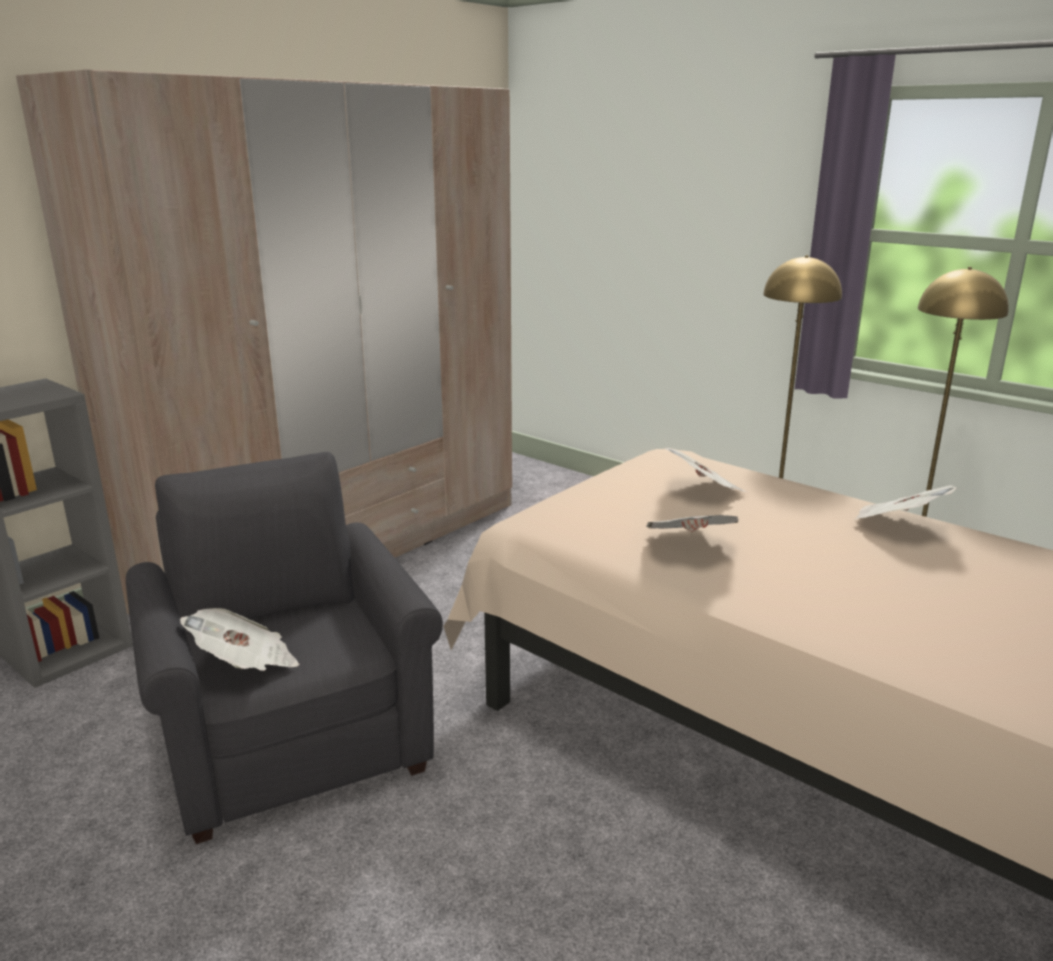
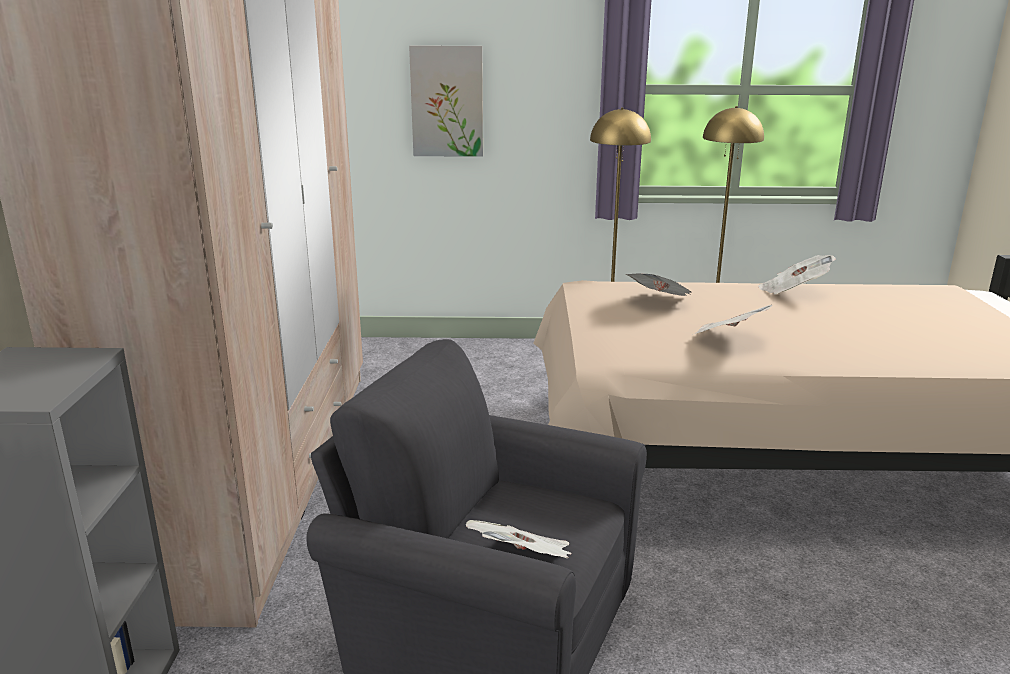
camera: 40 degrees left, 0 degrees up
none -> picture [409,46,483,157]

